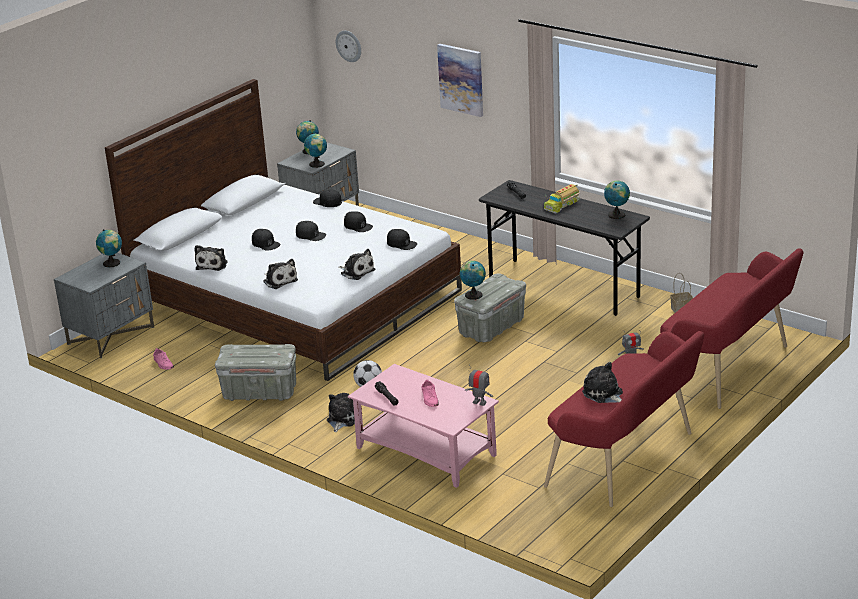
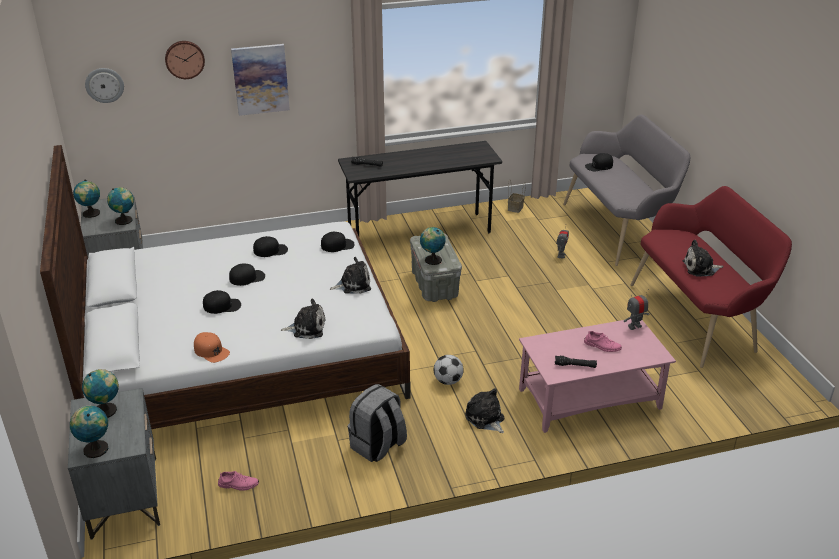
camera: 55 degrees left, 5 degrees up
plush toy [194,245,228,271] -> orange cap [194,332,230,363]
grey storage box [215,344,296,401] -> grey backpack [348,384,407,462]
black cap [313,190,342,207] -> black cap moved to [585,153,613,171]
toy truck [544,184,580,213] -> none
globe [604,180,630,219] -> globe moved to [70,406,109,458]
red bench [660,248,803,409] -> grey bench [563,115,690,266]
none -> wall clock [165,41,205,79]

